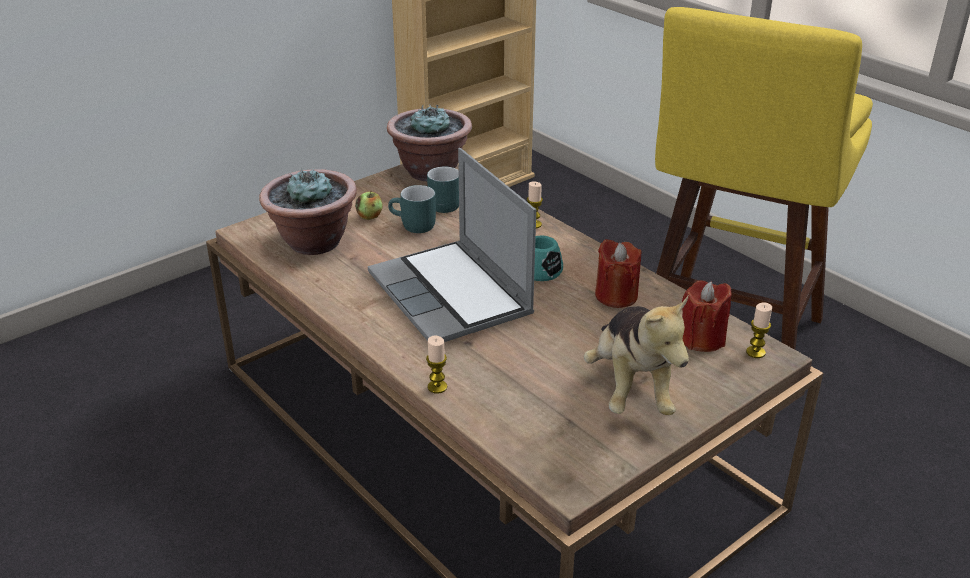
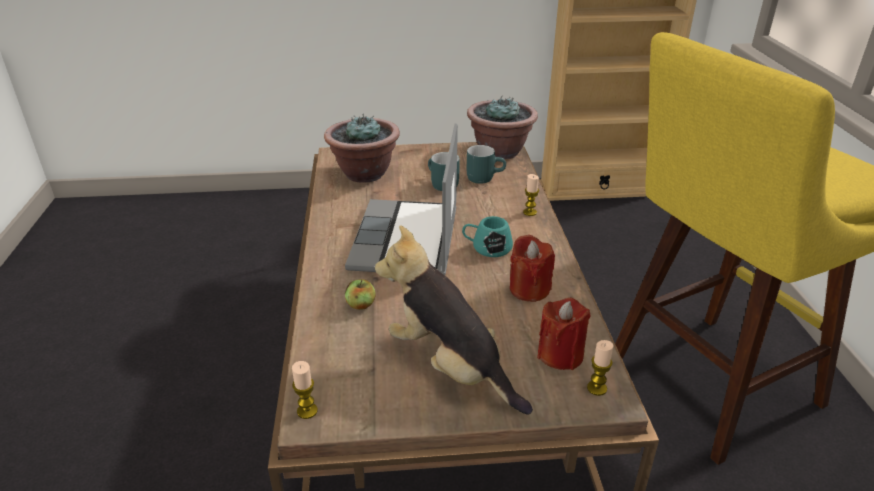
camera: 35 degrees right, 0 degrees up
apple [355,192,383,220] -> apple moved to [345,279,376,310]
candle [426,336,447,394] -> candle moved to [292,361,318,419]
plush toy [584,296,689,415] -> plush toy turned 105 degrees clockwise [375,225,533,414]

